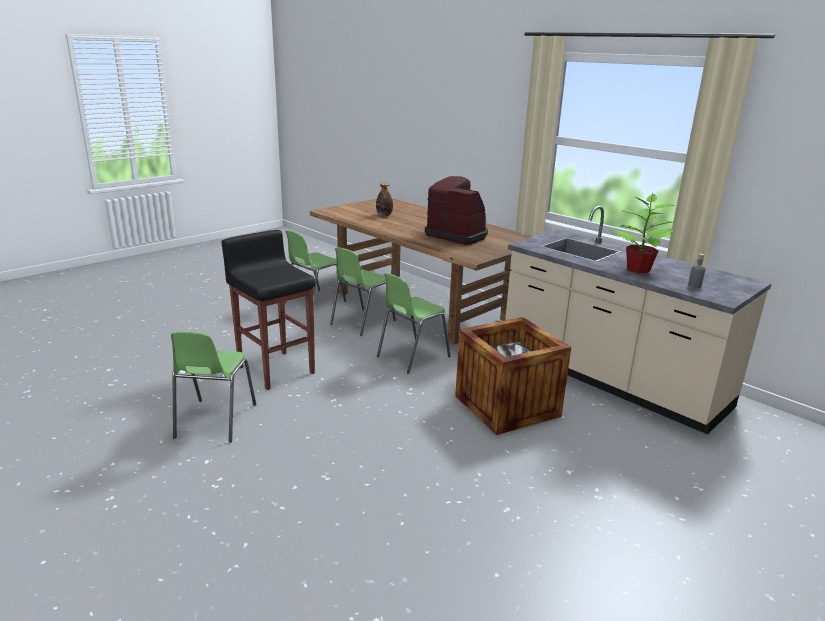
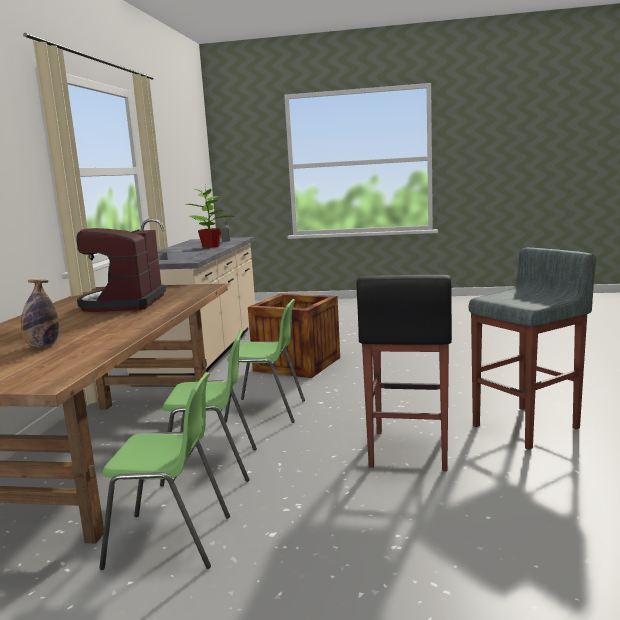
camera: 125 degrees left, 10 degrees down
green chair [171,331,256,442] -> grey stool [469,248,596,450]

